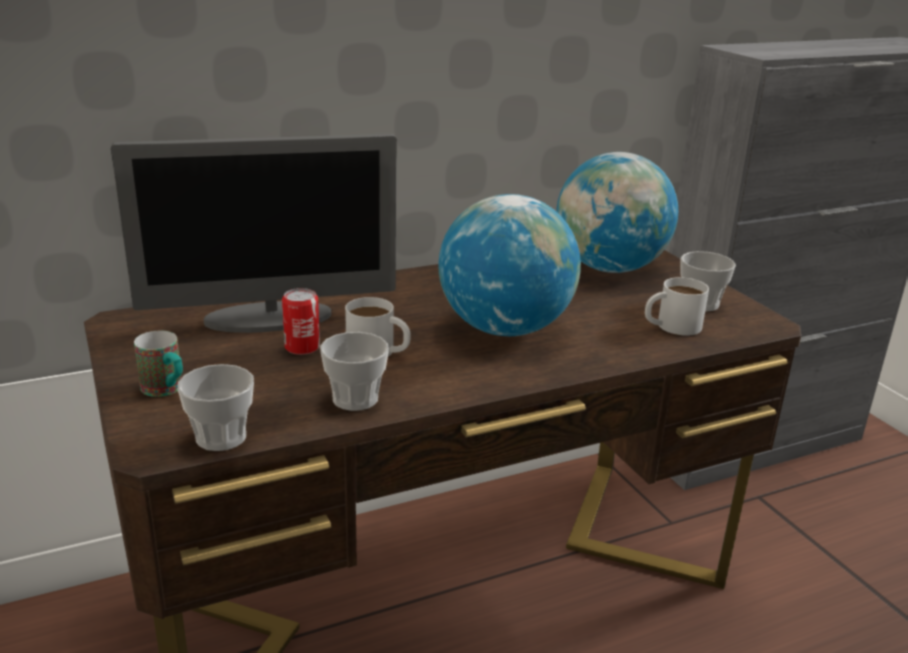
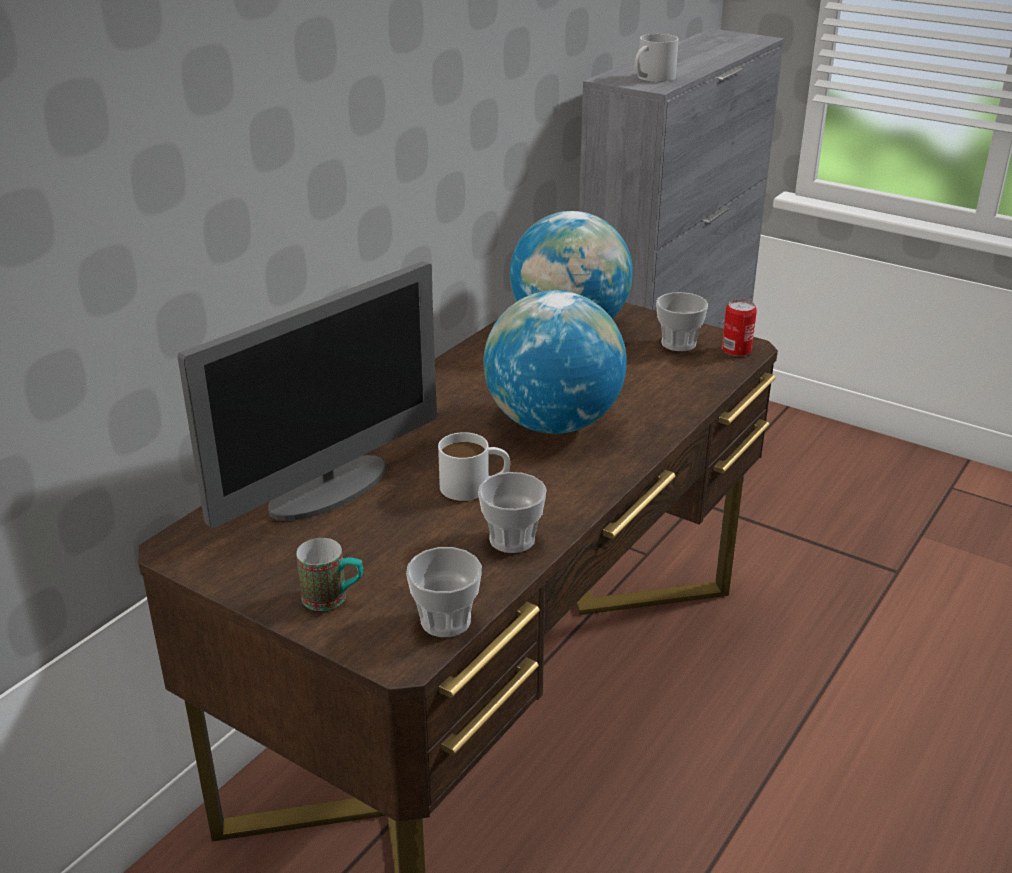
camera: 30 degrees left, 5 degrees up
can [282,288,320,355] -> can moved to [722,299,757,356]
white mug [645,277,709,336] -> white mug moved to [635,34,679,82]

